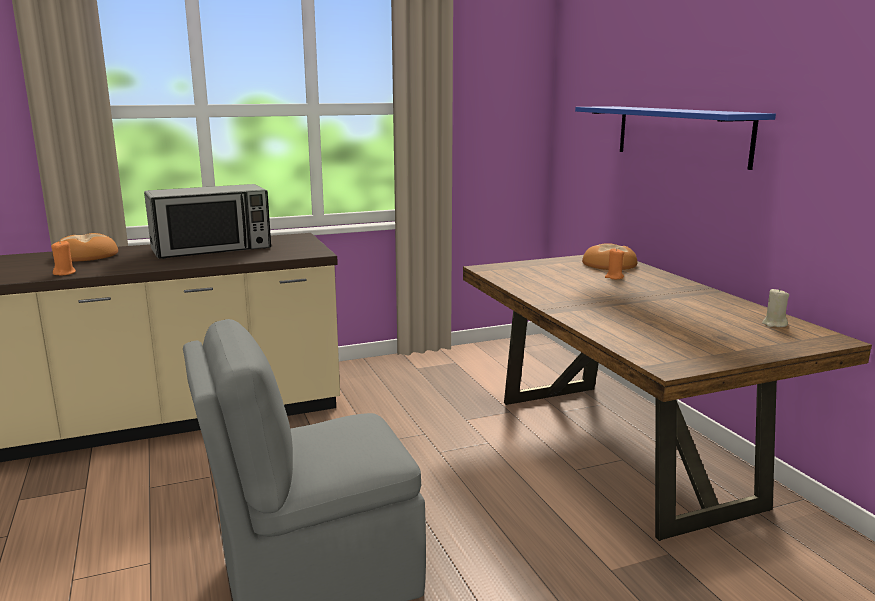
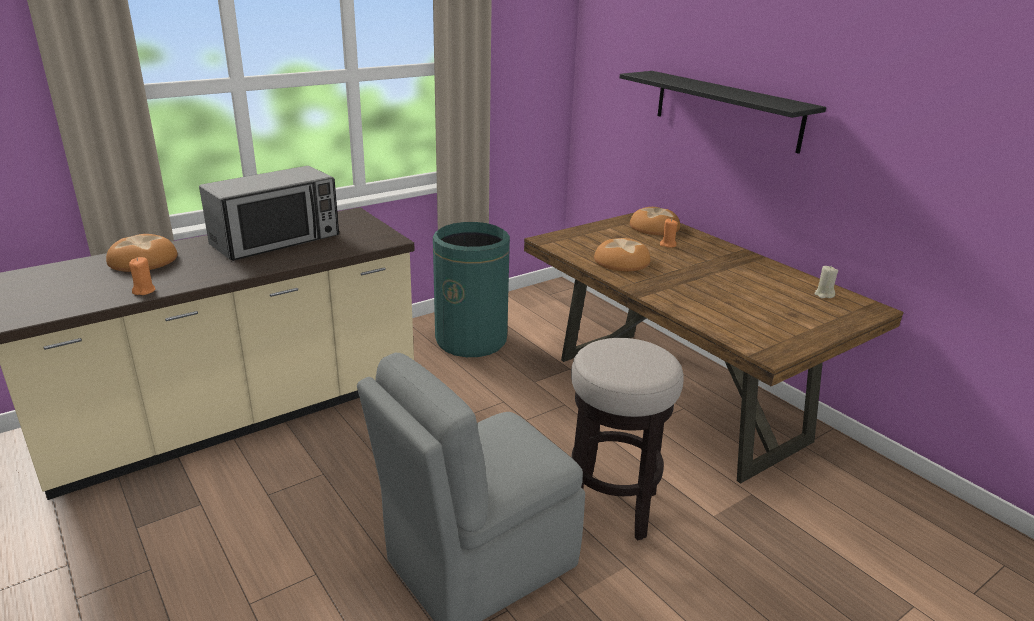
camera: 15 degrees left, 10 degrees up
blue shelf [575,106,776,170] -> black shelf [620,71,826,154]
none -> green trash can [433,222,510,357]
none -> stool [571,338,684,541]
none -> bread [594,238,651,271]

